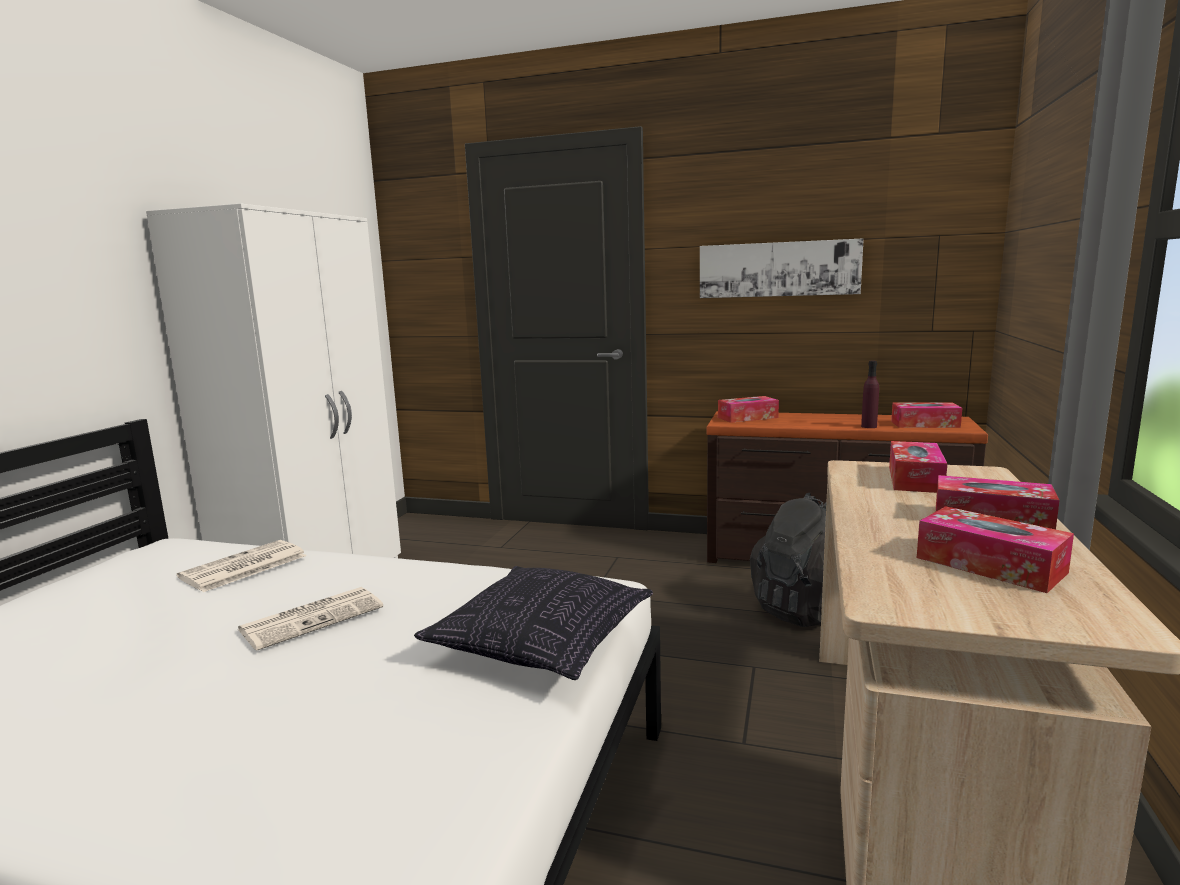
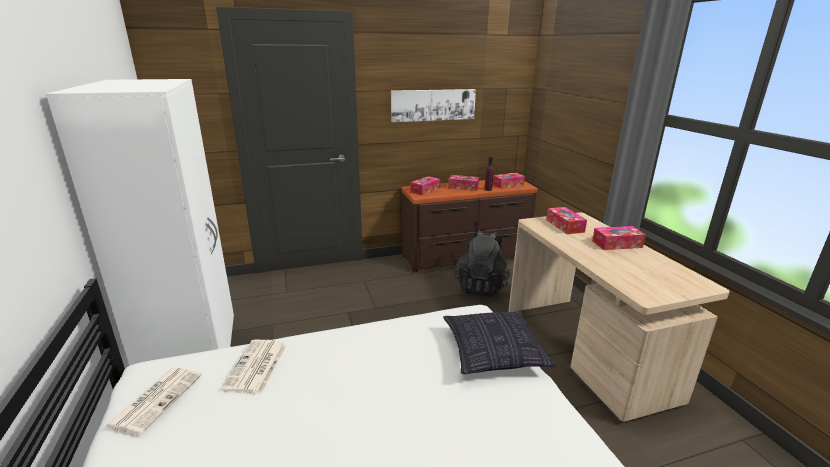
camera: 35 degrees left, 10 degrees up
newspaper [238,587,383,651] -> newspaper moved to [105,367,202,435]
tissue box [917,506,1074,593] -> tissue box moved to [448,175,479,191]

